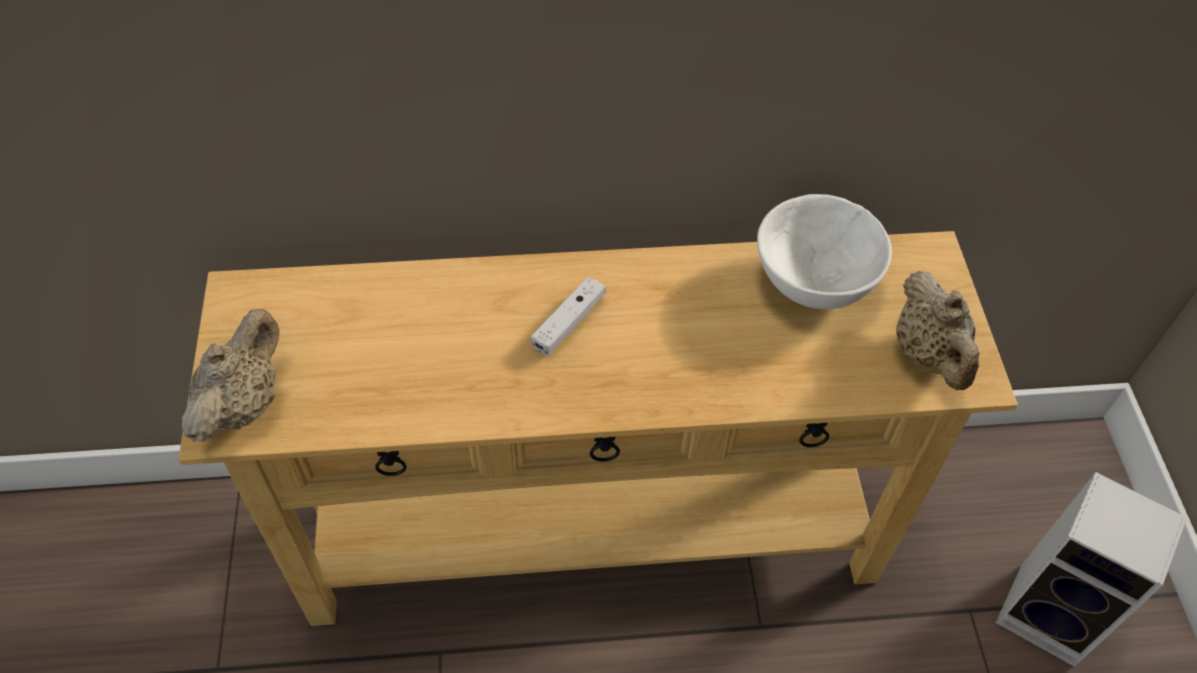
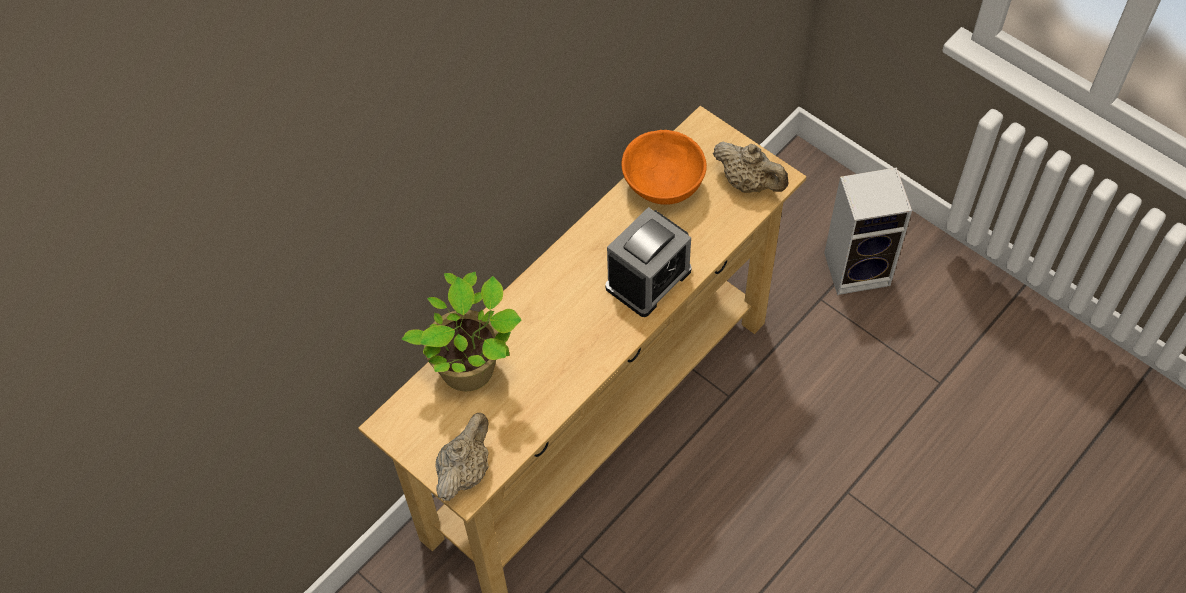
camera: 40 degrees left, 5 degrees up
beige teapot [182,309,279,442] -> beige teapot turned 45 degrees clockwise [436,413,489,501]
white game controller [531,276,606,356] -> none
white bowl [757,194,892,309] -> orange bowl [621,130,707,205]
none -> potted plant [401,272,521,391]
none -> alarm clock [605,207,692,317]

